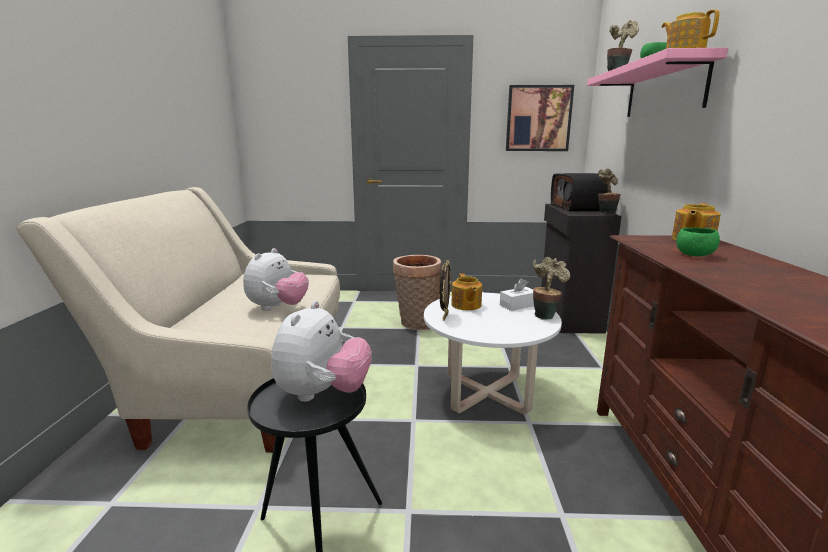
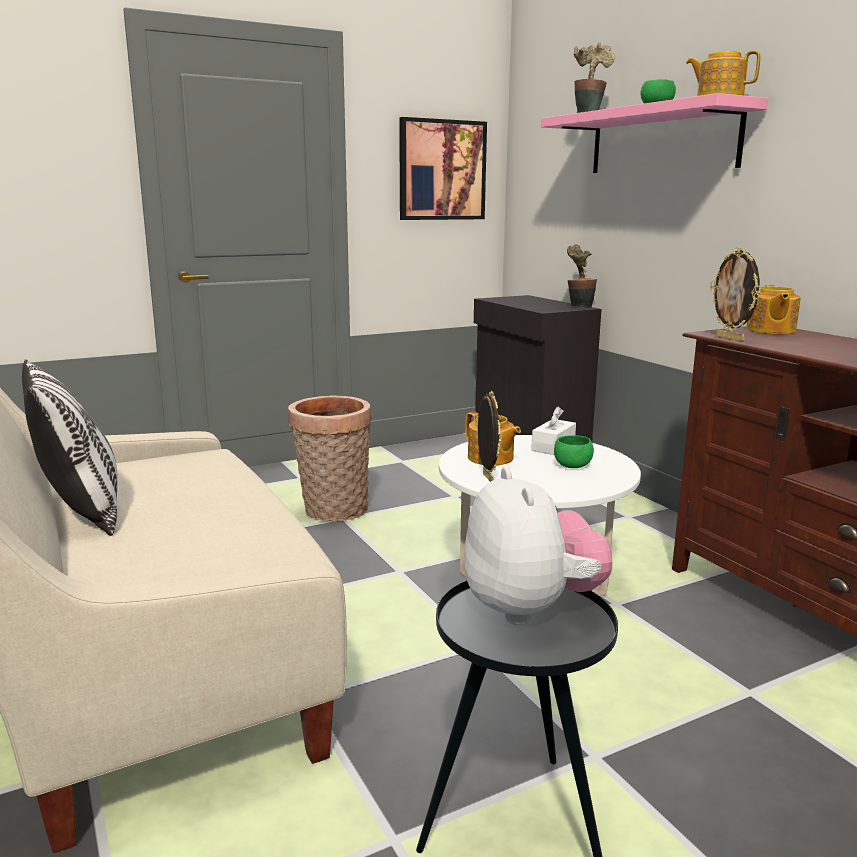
camera: 30 degrees left, 0 degrees up
plush toy [243,248,309,311] -> none
potted plant [533,257,570,320] -> none
radio [551,173,608,211] -> none
green bowl [676,228,720,256] -> green bowl moved to [554,435,594,468]
none -> pillow [22,359,118,536]
none -> picture frame [710,247,761,341]

